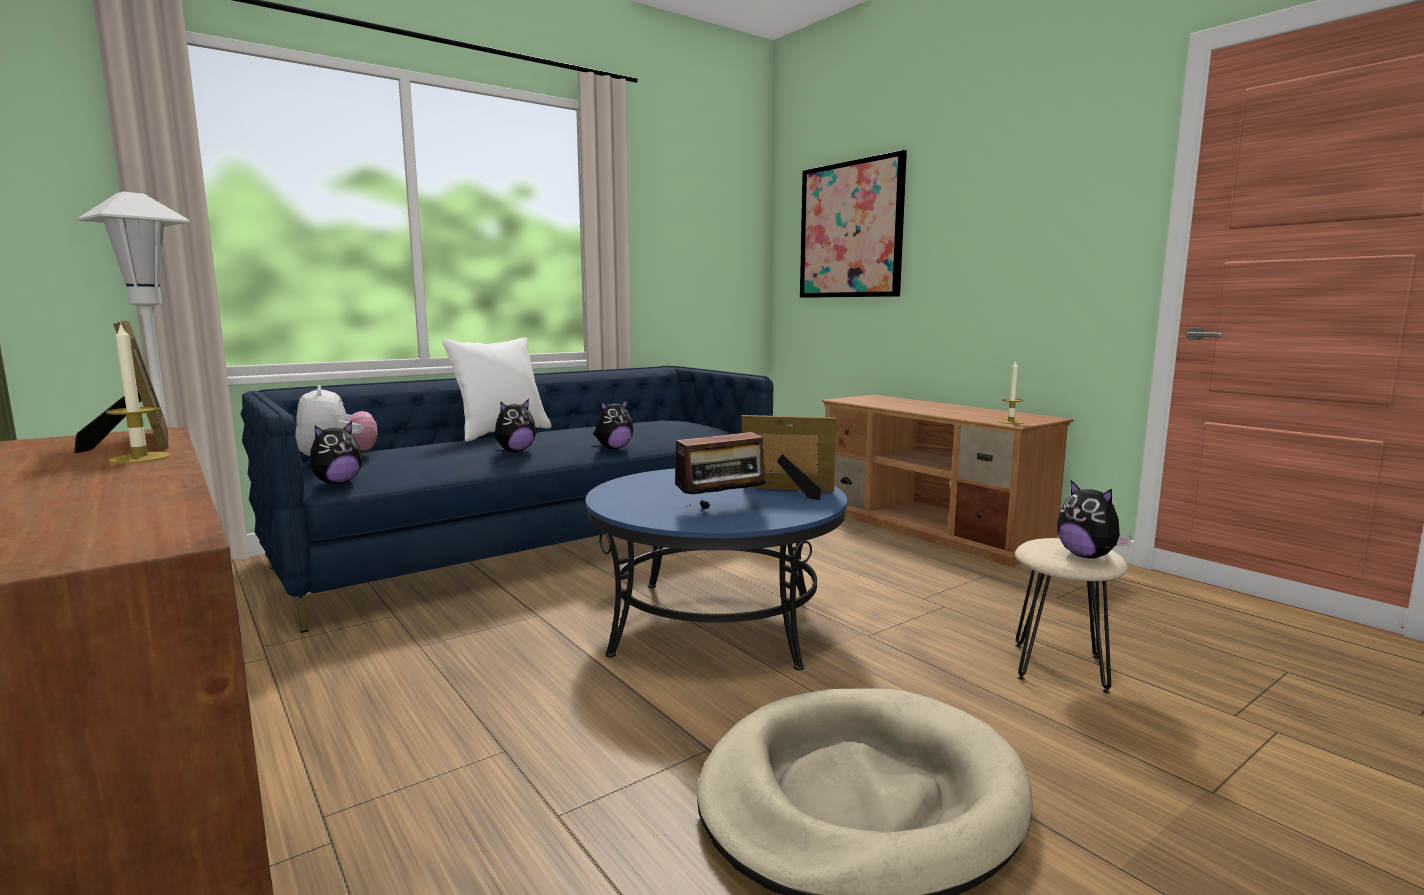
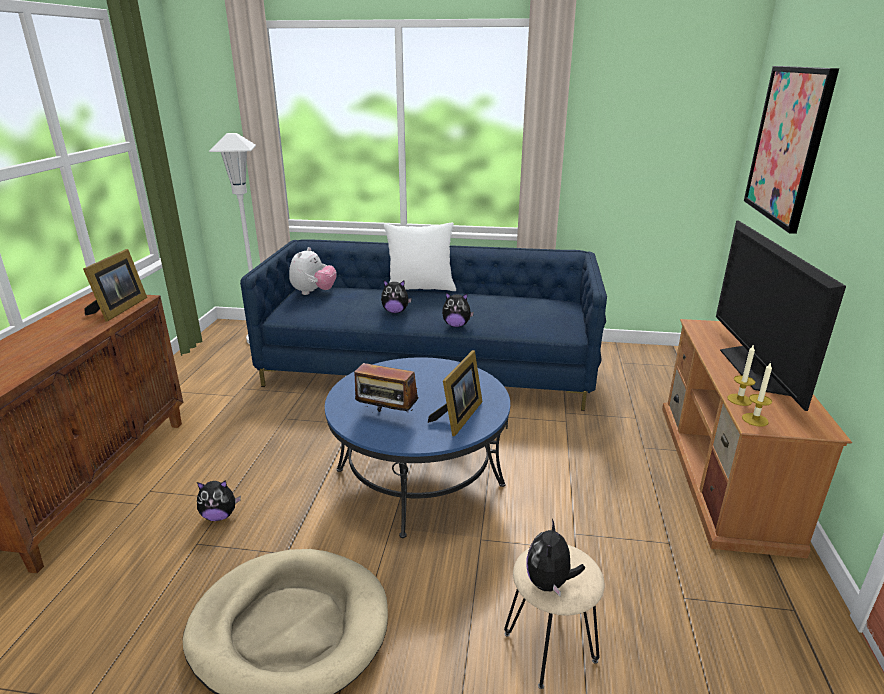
camera: 45 degrees right, 15 degrees up
candle [106,322,171,464] -> candle moved to [727,344,756,406]
plush toy [309,421,362,484] -> plush toy moved to [197,480,241,521]
picture frame [742,415,836,500] -> picture frame turned 60 degrees clockwise [428,350,483,436]
none -> television [716,220,846,411]

